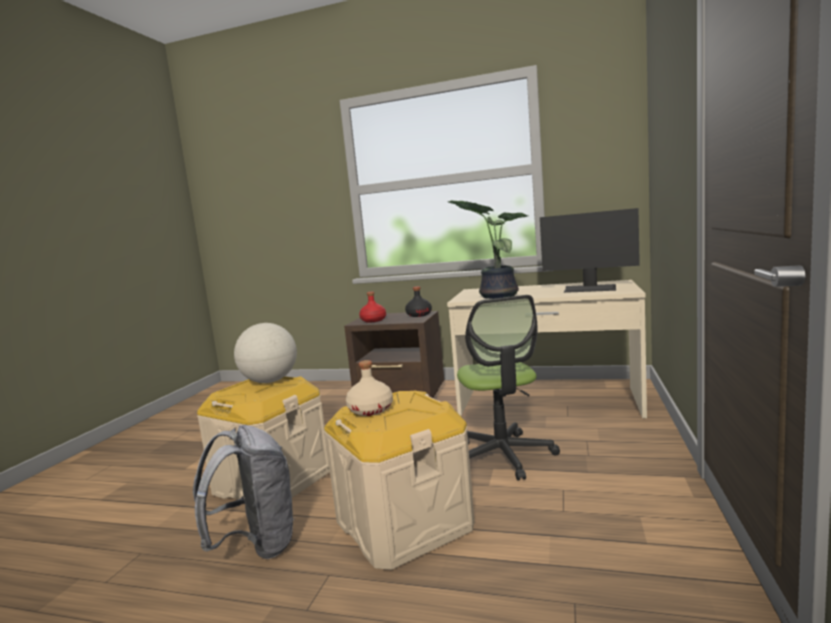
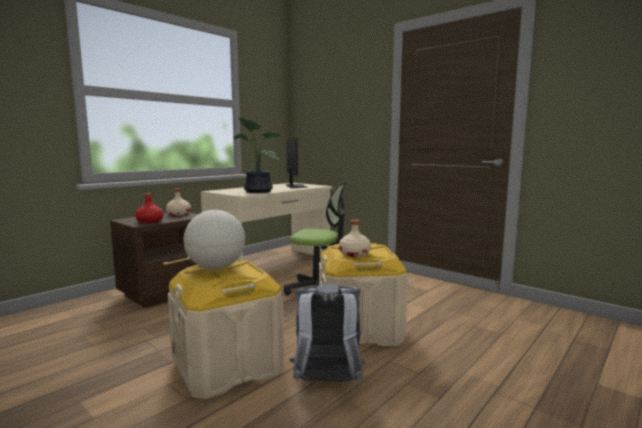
camera: 65 degrees left, 0 degrees up
black bottle [405,286,432,317] -> beige bottle [166,189,191,216]
monitor [540,208,640,293] -> monitor turned 60 degrees counterclockwise [286,138,309,188]

